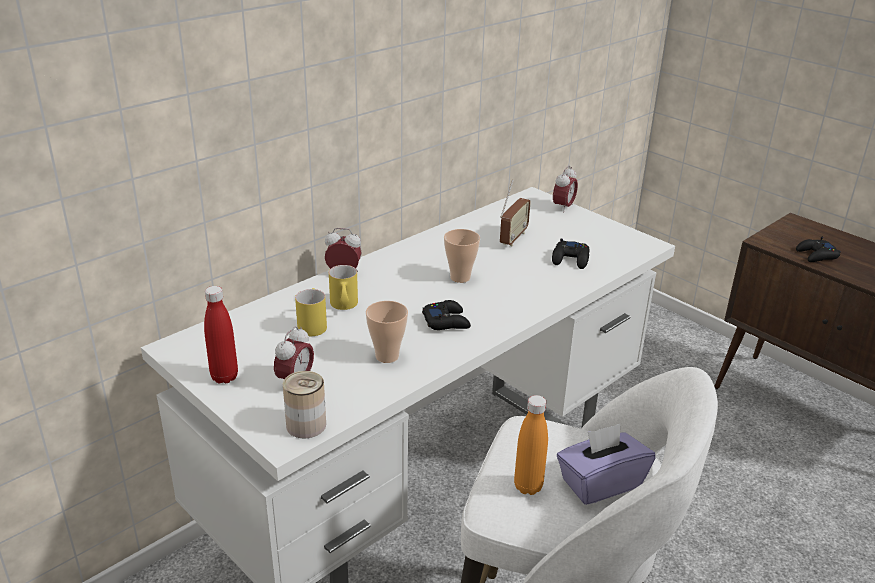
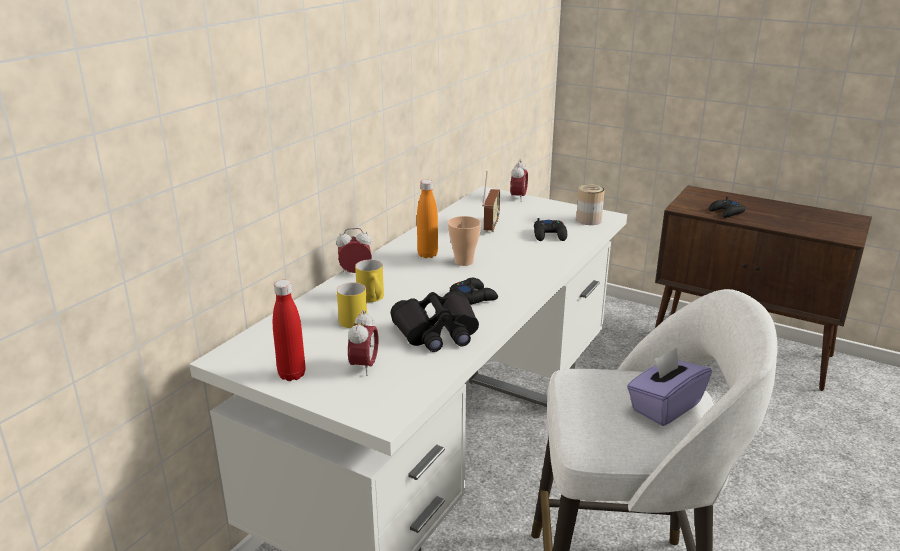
camera: 15 degrees left, 5 degrees down
can [283,371,326,439] -> can moved to [576,184,605,225]
cup [366,301,408,363] -> black binoculars [391,291,479,352]
orange bottle [514,395,548,495] -> orange bottle moved to [417,180,438,258]

